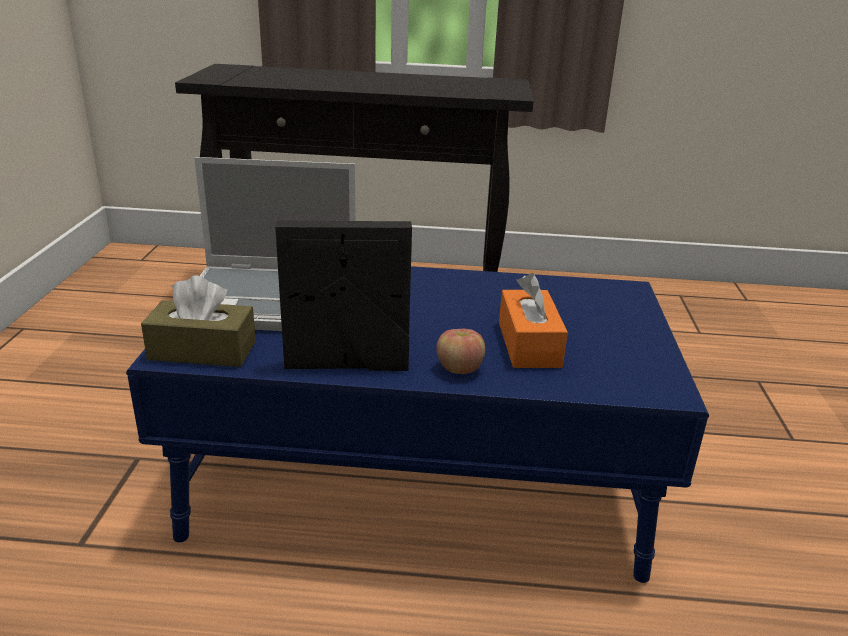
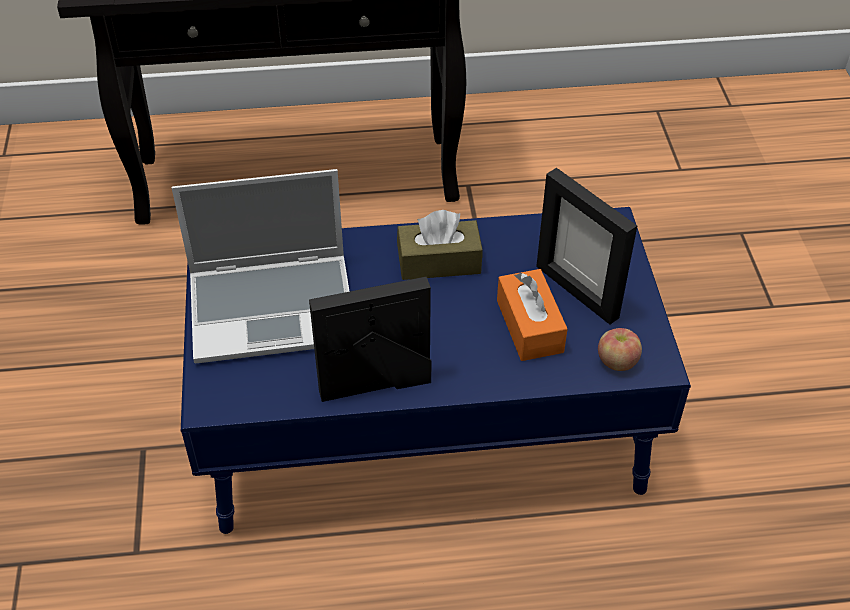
camera: 10 degrees left, 20 degrees up
brown tissue box [141,275,256,367] -> brown tissue box moved to [397,210,483,280]
apple [436,329,485,374] -> apple moved to [598,328,642,371]
none -> picture frame [536,168,637,325]

